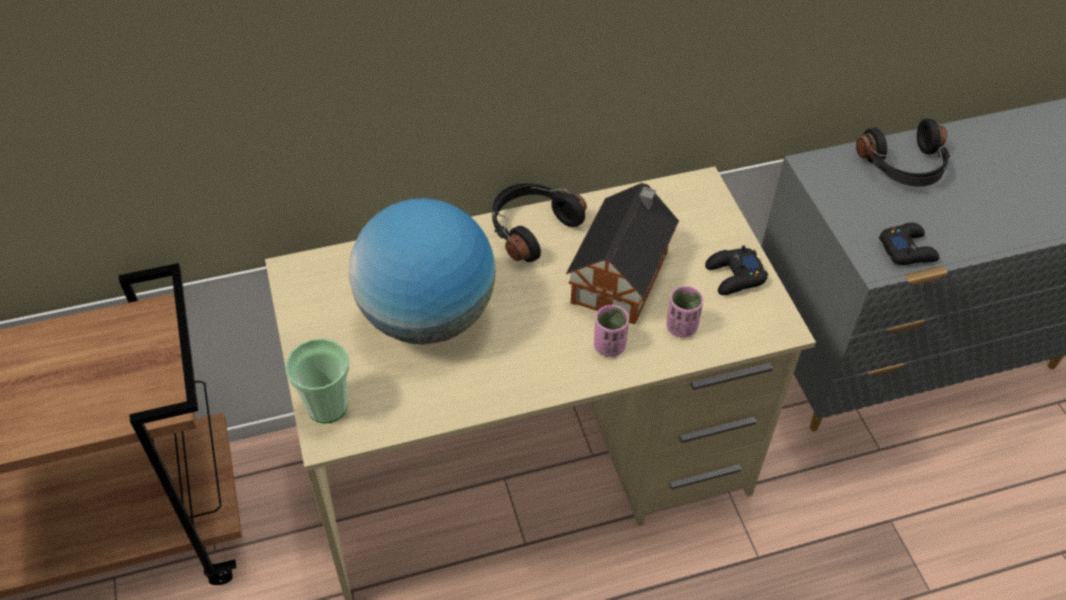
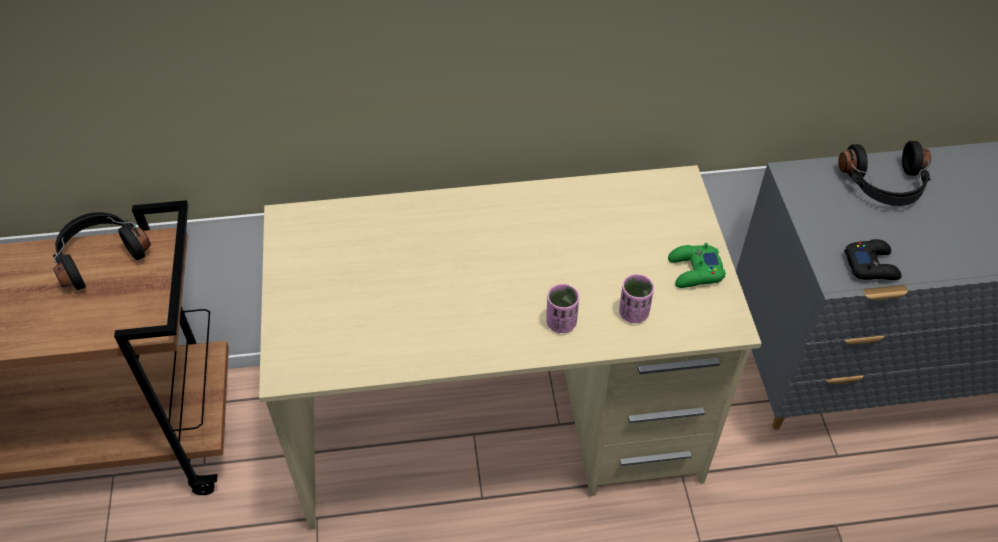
camera: 10 degrees right, 0 degrees up
cup [285,338,349,423] -> none
globe [349,198,496,344] -> none
black headphones [492,183,587,262] -> black headphones moved to [53,212,151,290]
toy house [566,183,679,325] -> none
black game controller [705,246,768,295] -> green game controller [668,243,726,288]

